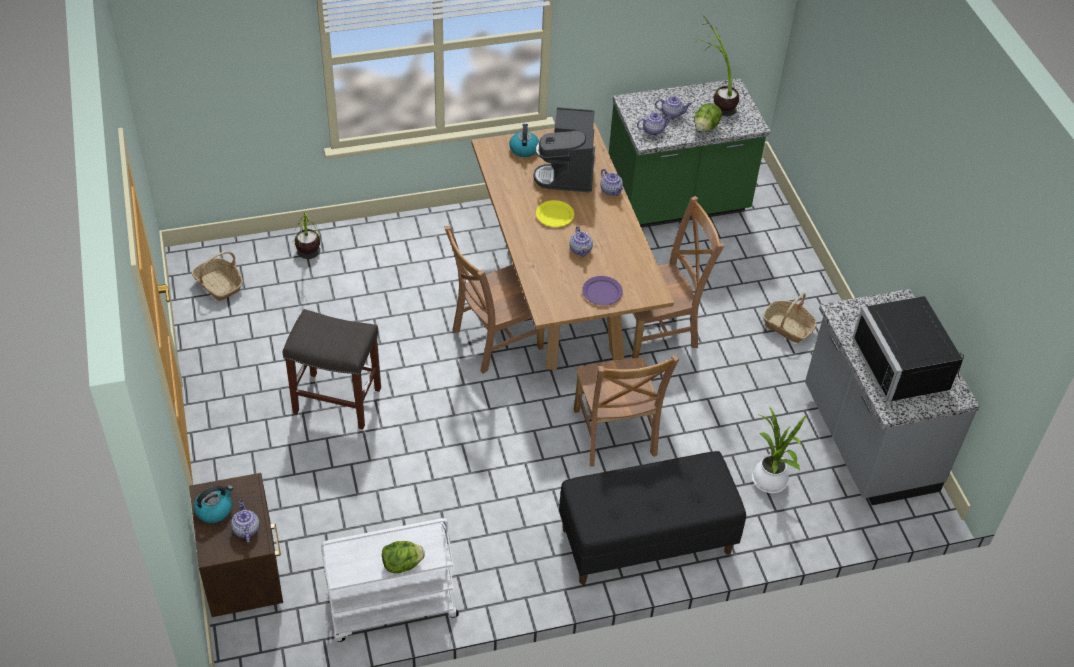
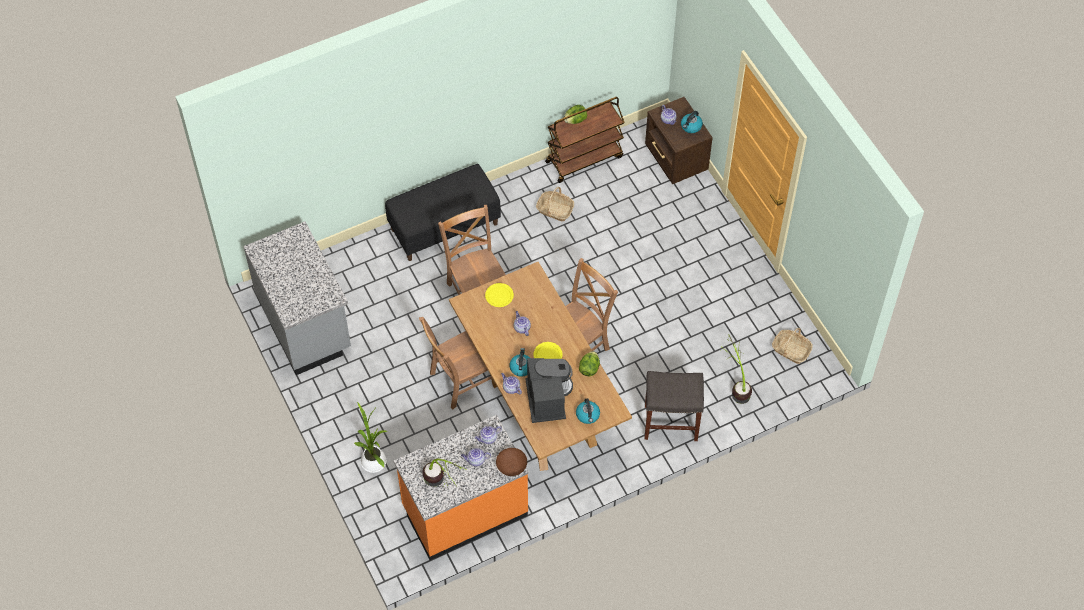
camera: 170 degrees right, 10 degrees up
grey stool [283,309,381,429] -> grey stool moved to [645,371,704,441]
white cart [321,518,459,642] -> brown cart [545,97,625,183]
purple plate [582,276,623,305] -> yellow plate [485,283,514,307]
green counter [609,78,771,226] -> orange counter [394,415,529,560]
lettuce [694,103,722,131] -> lettuce moved to [579,351,600,376]
potted plant [752,406,807,493] -> potted plant moved to [354,402,387,473]
basket [763,293,817,343] -> basket moved to [536,187,574,221]
black microwave [852,296,964,402] -> none
none -> brown bowl [496,448,527,476]
none -> kettle [509,348,530,377]

